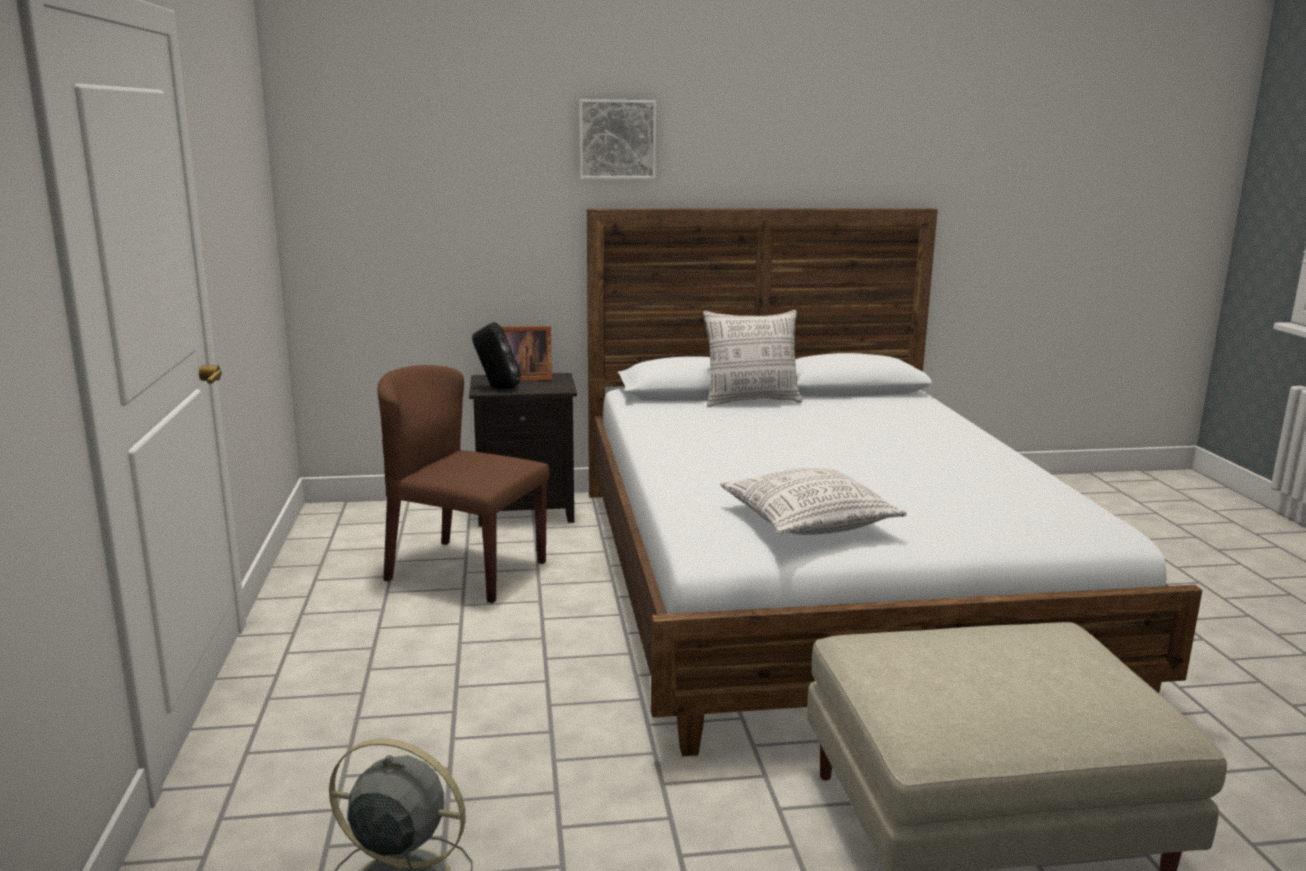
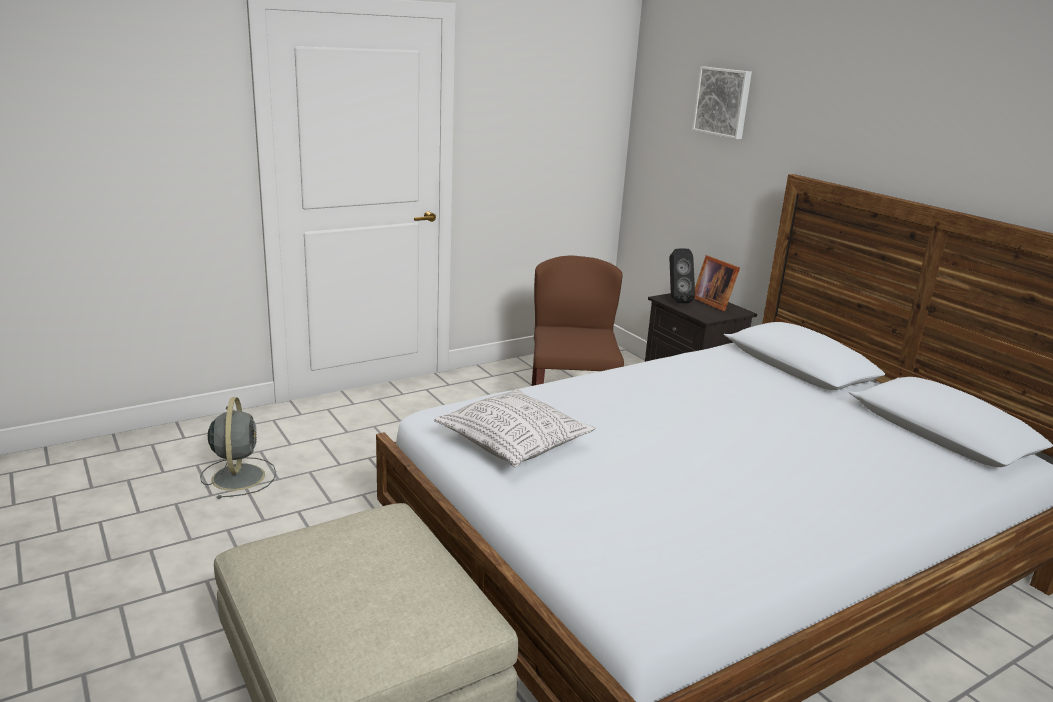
camera: 65 degrees right, 5 degrees up
picture [579,99,656,179] -> picture moved to [692,66,752,139]
pillow [703,310,802,407] -> none

